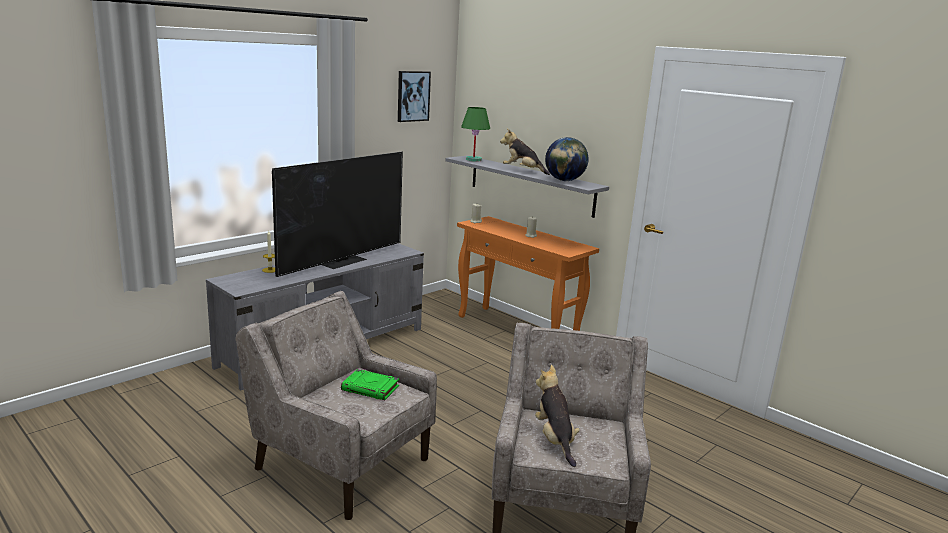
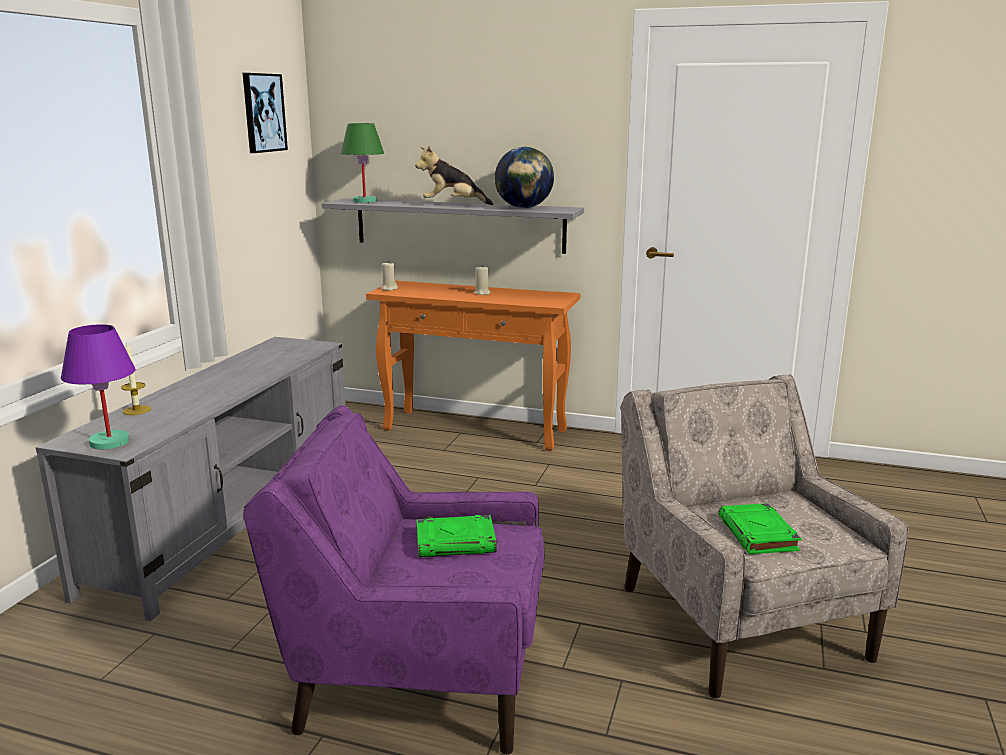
camera: 25 degrees left, 0 degrees up
beige armchair [235,291,437,520] -> purple armchair [243,405,545,755]
television [272,152,403,277] -> none
plush toy [535,365,580,467] -> green book [718,503,801,554]
none -> purple table lamp [61,324,136,450]

